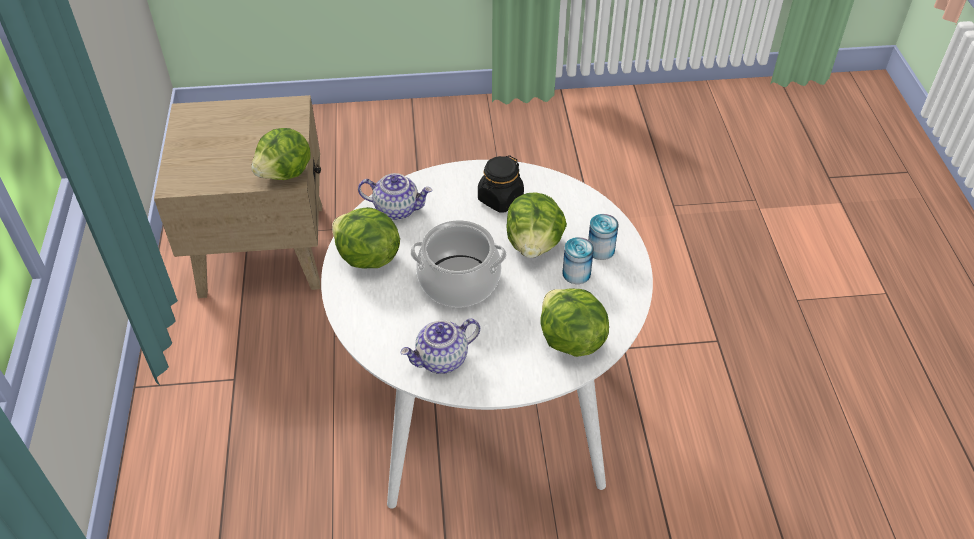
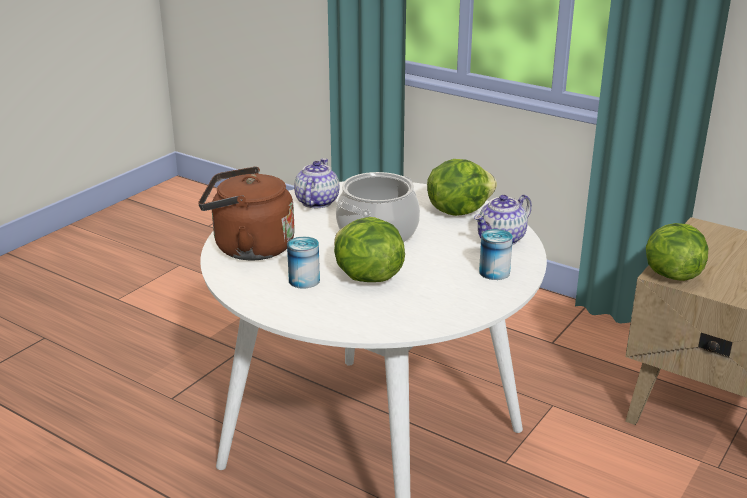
camera: 130 degrees right, 20 degrees down
black jar [478,155,524,213] -> none
lettuce [540,289,609,357] -> brown kettle [198,166,295,261]
can [588,214,619,260] -> can moved to [479,229,513,280]

